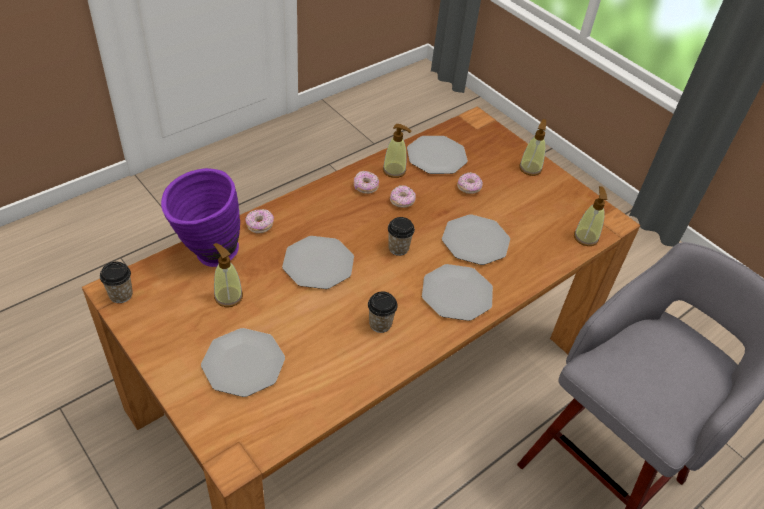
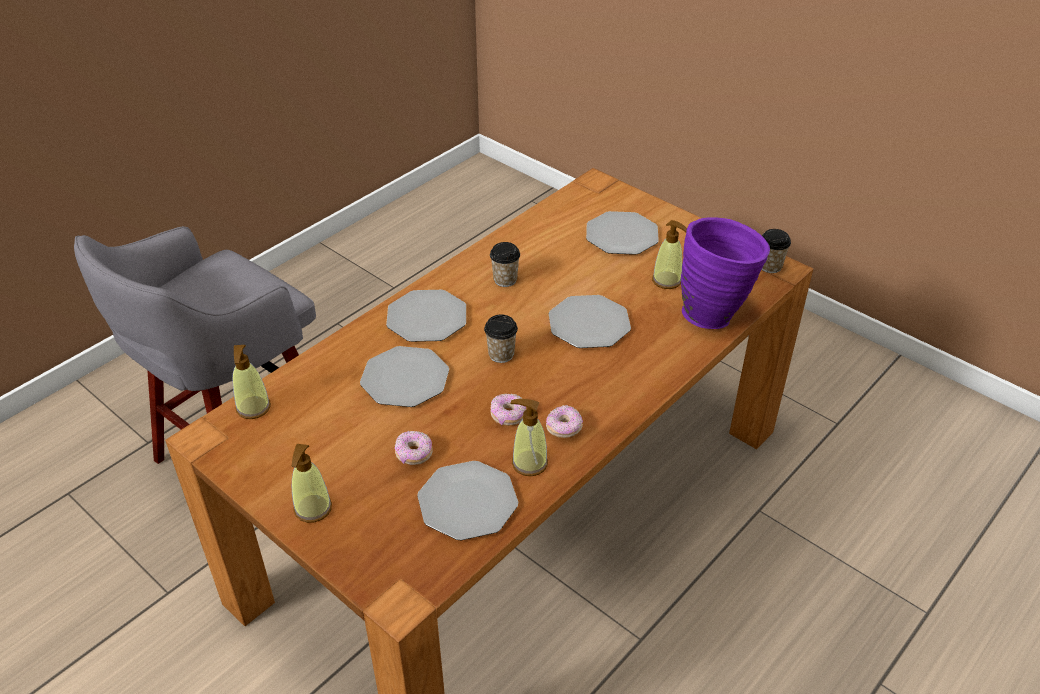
camera: 175 degrees right, 5 degrees down
donut [245,209,274,234] -> none

